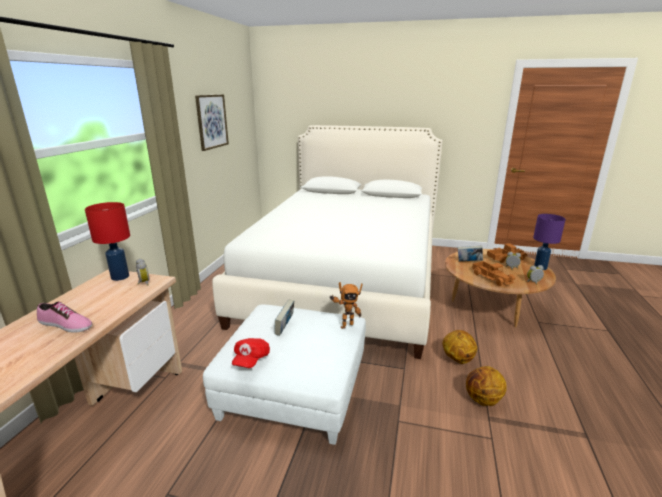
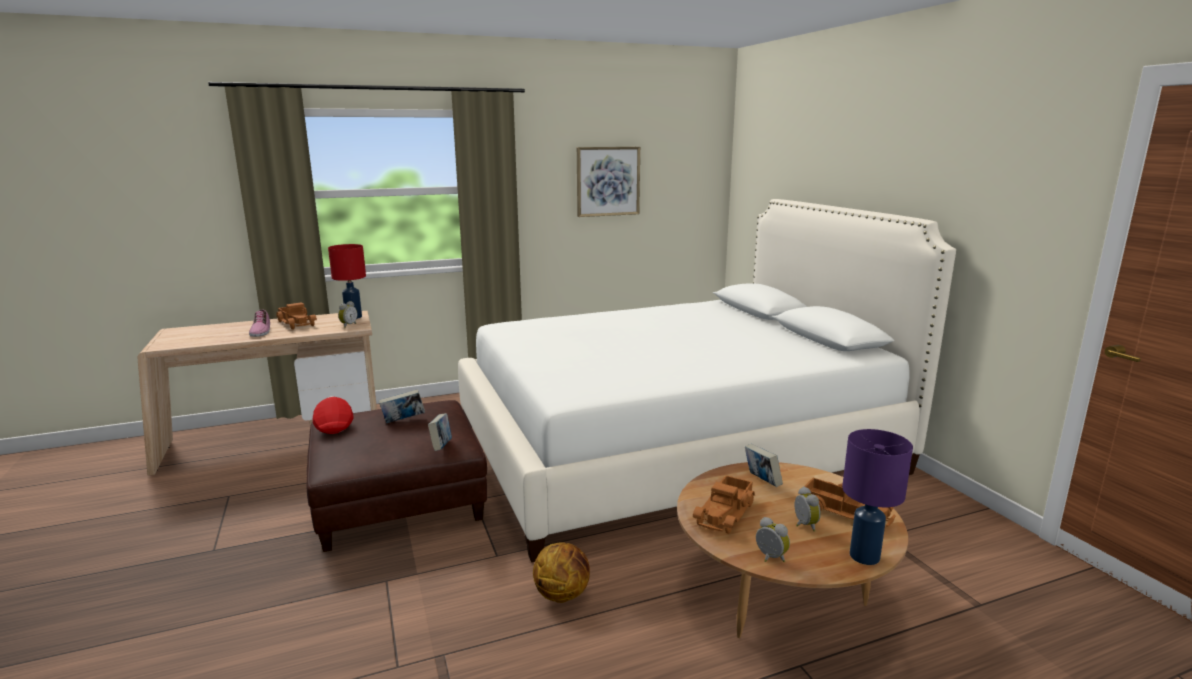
camera: 55 degrees right, 5 degrees down
white ottoman [203,305,366,445] -> brown ottoman [307,400,487,552]
red cap [232,338,270,368] -> red cap turned 90 degrees clockwise [313,396,353,434]
toy robot [329,282,363,329] -> book [428,413,452,451]
basketball [466,366,507,406] -> none
none -> toy truck [277,302,317,330]

